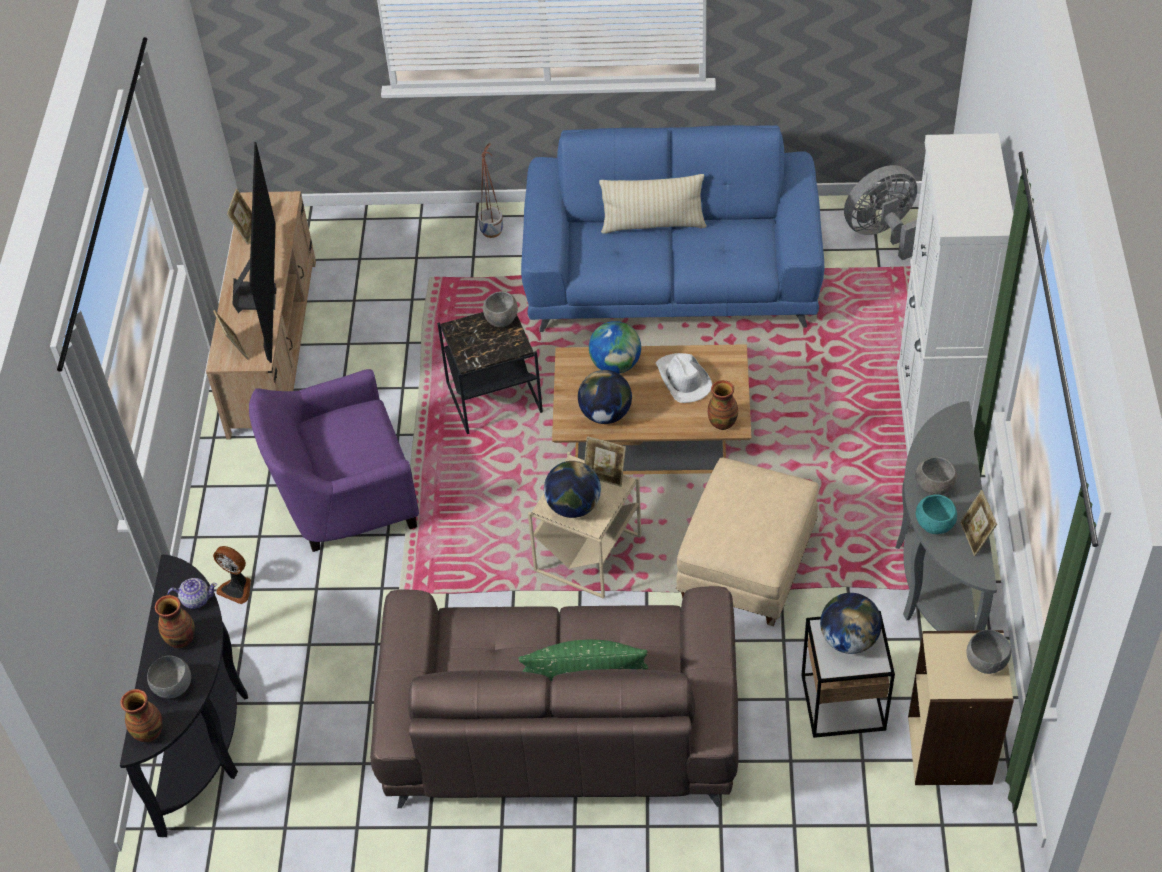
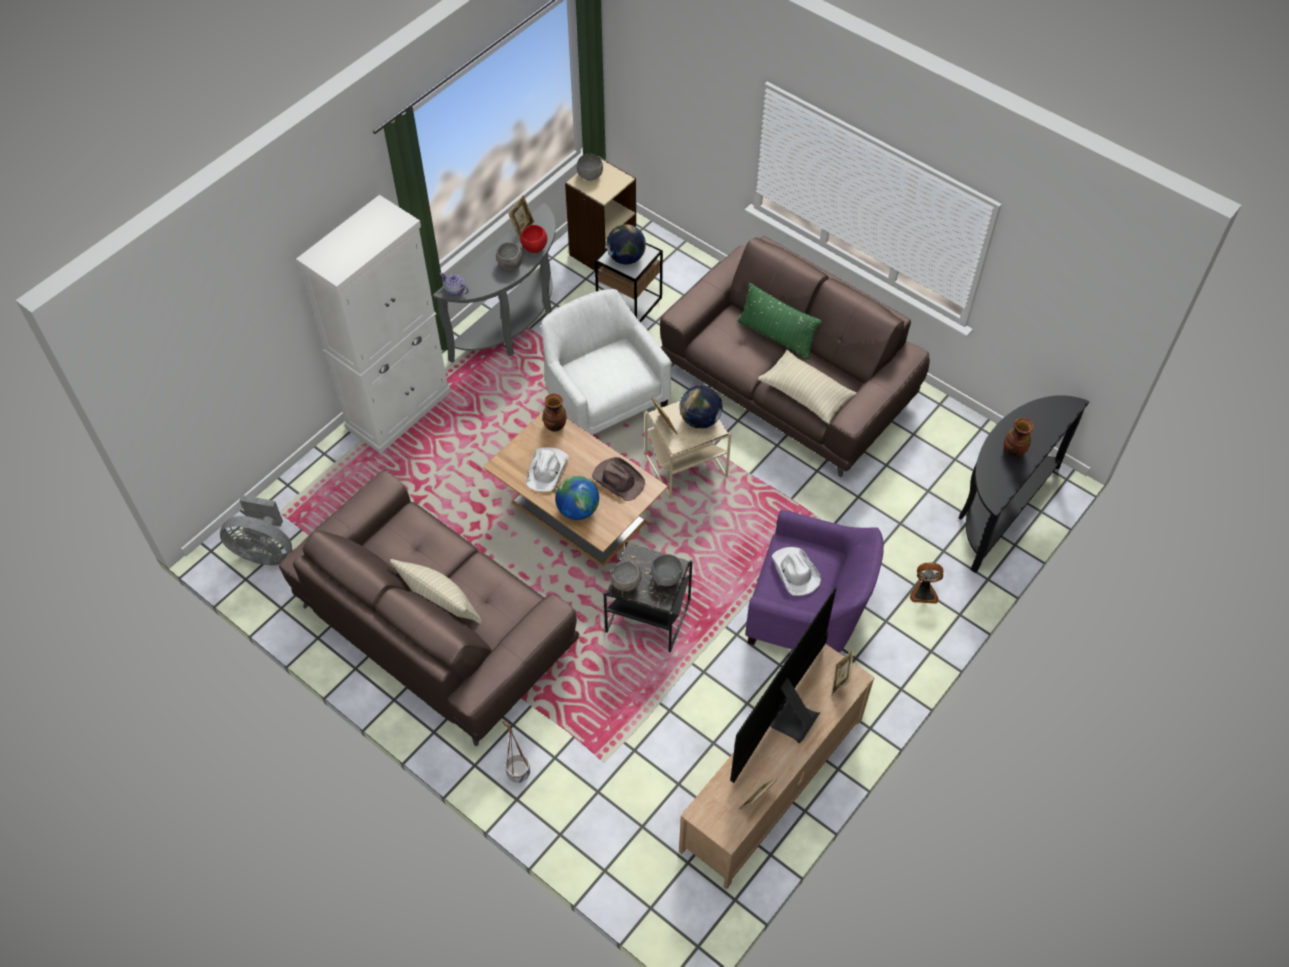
camera: 145 degrees left, 5 degrees up
vase [120,689,163,742] -> none
grey bowl [147,656,191,698] -> grey bowl moved to [651,554,683,586]
teapot [168,578,217,609] -> teapot moved to [440,273,469,296]
fan [213,546,251,604] -> fan turned 120 degrees clockwise [910,563,943,604]
blue sofa [521,125,824,332] -> brown sofa [279,470,579,747]
globe [578,370,632,424] -> brown hat [592,457,645,501]
beige ottoman [676,457,819,626] -> white armchair [541,289,672,435]
turquoise bowl [916,494,957,534] -> red bowl [520,225,547,253]
none -> beige pillow [758,350,857,424]
none -> white hat [772,547,821,596]

